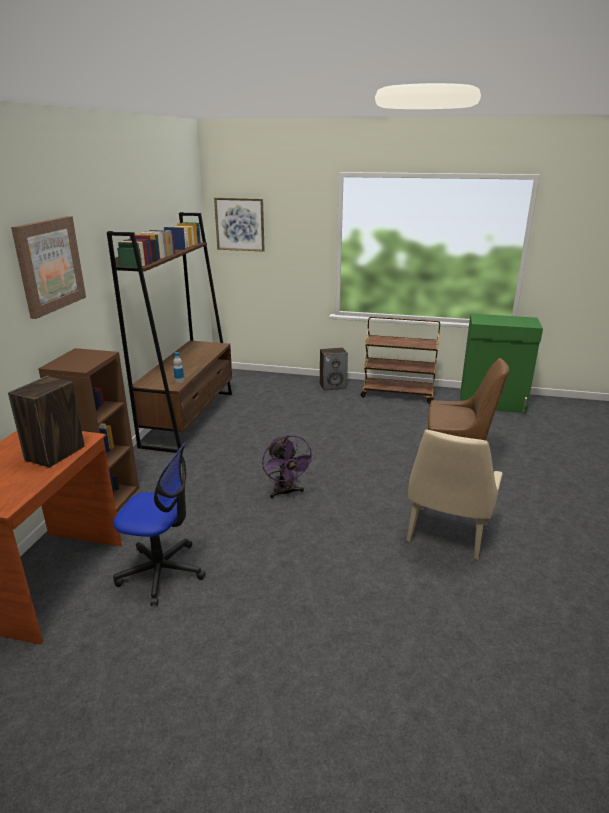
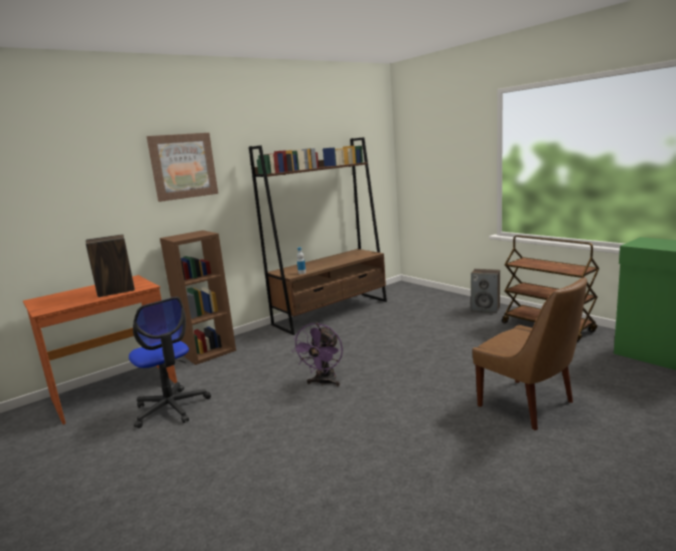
camera: 40 degrees right, 10 degrees down
picture [214,198,265,252] -> none
beige chair [407,429,503,560] -> none

